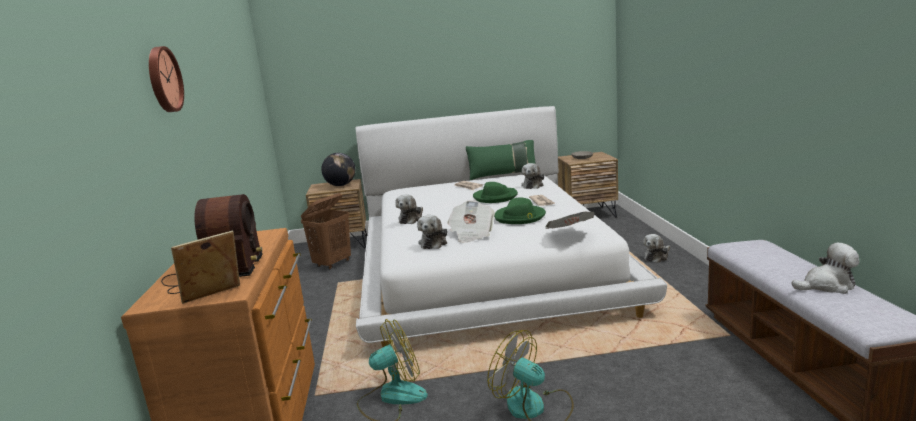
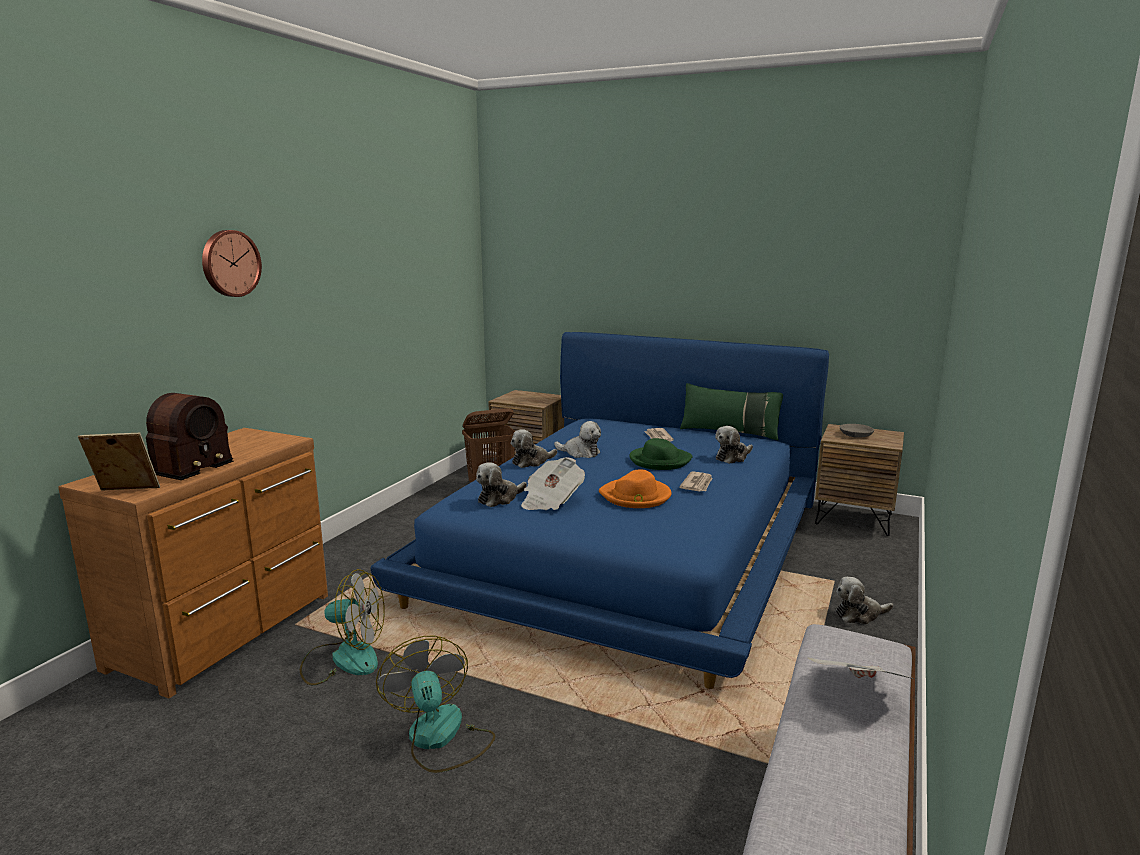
camera: 30 degrees right, 0 degrees up
globe [321,153,355,186] -> none
white bed [355,106,667,348] -> blue bed [371,332,829,689]
green hat [494,197,546,224] -> orange hat [599,469,671,508]
newspaper [545,212,595,229] -> newspaper moved to [808,658,914,679]
plush toy [791,243,860,294] -> plush toy moved to [554,421,601,458]

